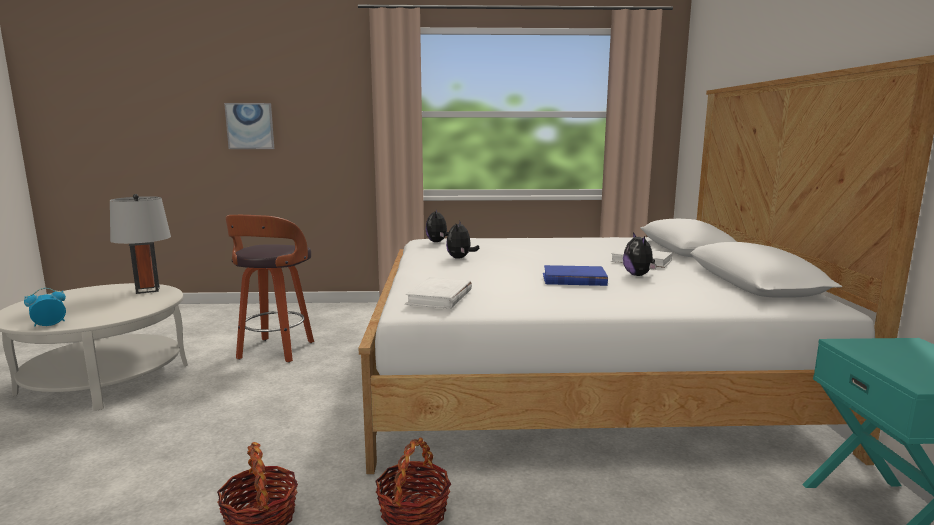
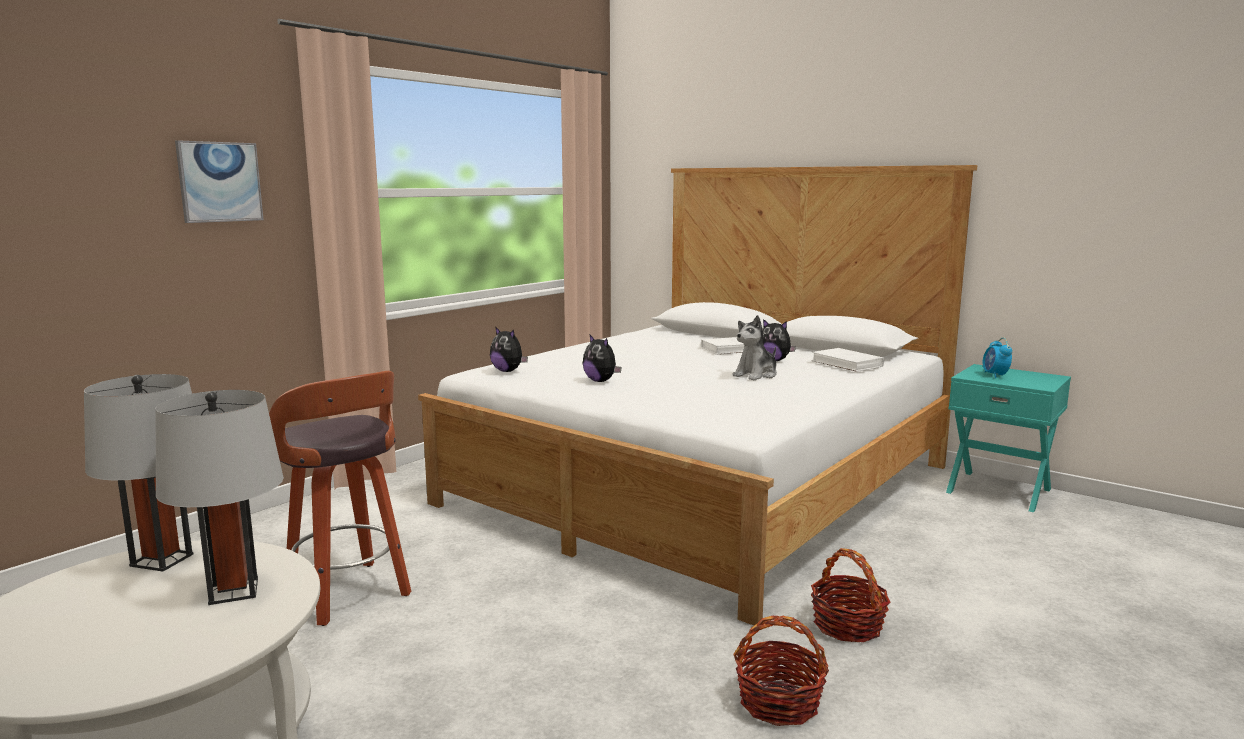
camera: 50 degrees left, 0 degrees up
alarm clock [24,288,66,326] -> alarm clock moved to [983,337,1012,378]
picture [224,103,274,149] -> picture moved to [175,140,264,223]
white book [405,277,472,309] -> white book moved to [812,348,884,372]
blue book [543,265,608,286] -> plush toy [732,315,777,380]
none -> grey table lamp [155,390,284,605]

